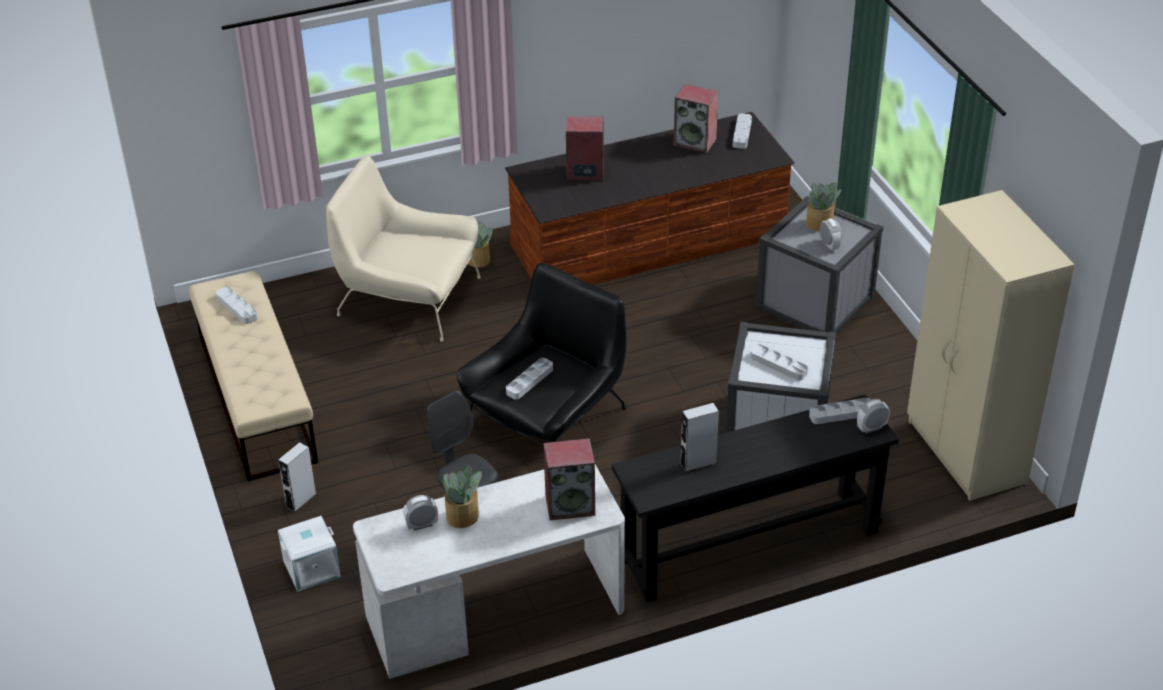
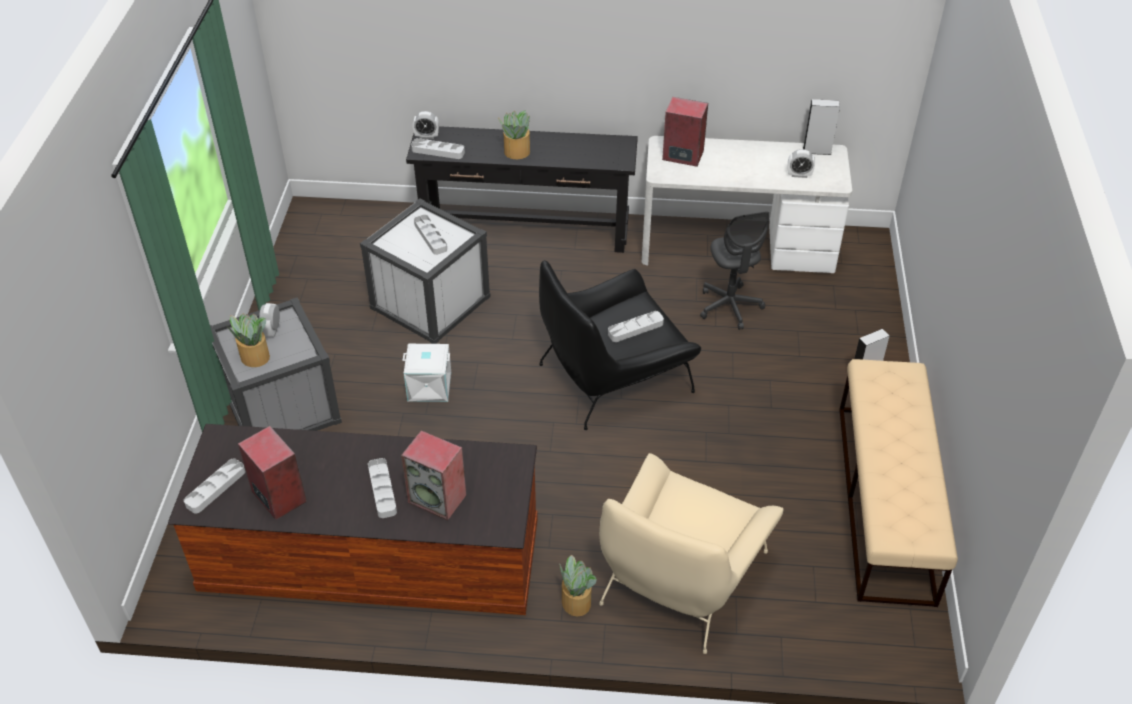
camera: 155 degrees left, 5 degrees up
grey tray [216,287,258,324] -> grey tray moved to [368,458,397,518]
white storage box [278,516,341,592] -> white storage box moved to [403,344,451,402]
beige armchair [326,155,481,341] -> beige armchair turned 75 degrees clockwise [599,453,783,654]
potted plant [442,465,481,528] -> potted plant moved to [498,111,530,159]
grey speaker [680,403,719,472] -> grey speaker moved to [803,99,840,155]
beige wardrobe [907,190,1075,501] -> none

